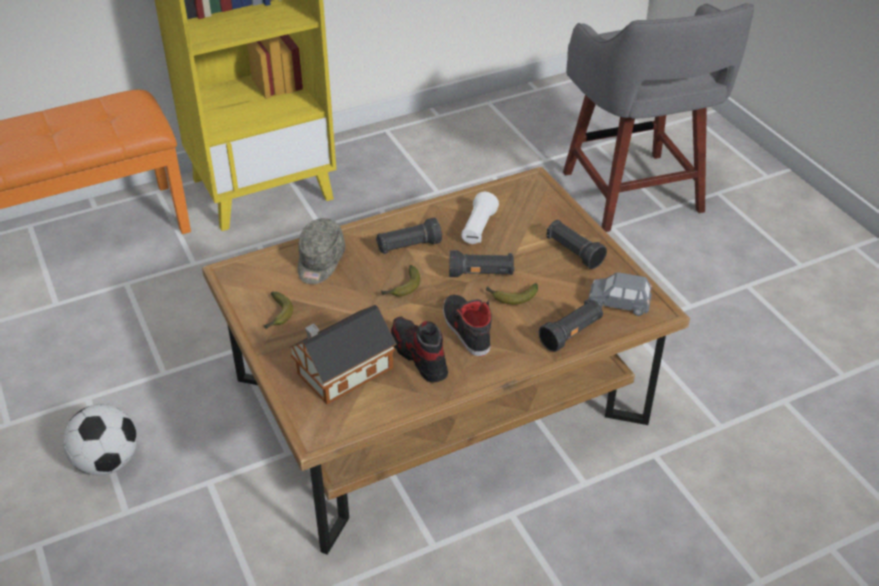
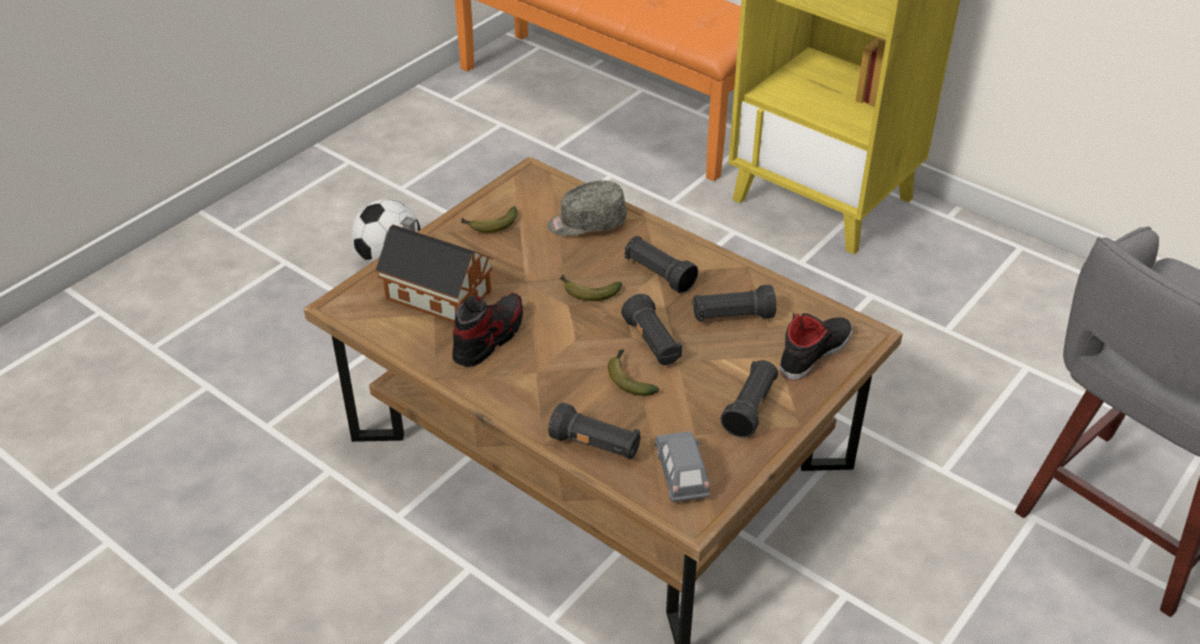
camera: 65 degrees right, 0 degrees up
black shoe [443,294,492,357] -> black shoe moved to [779,312,852,380]
white flashlight [461,192,499,244] -> black flashlight [692,285,776,322]

